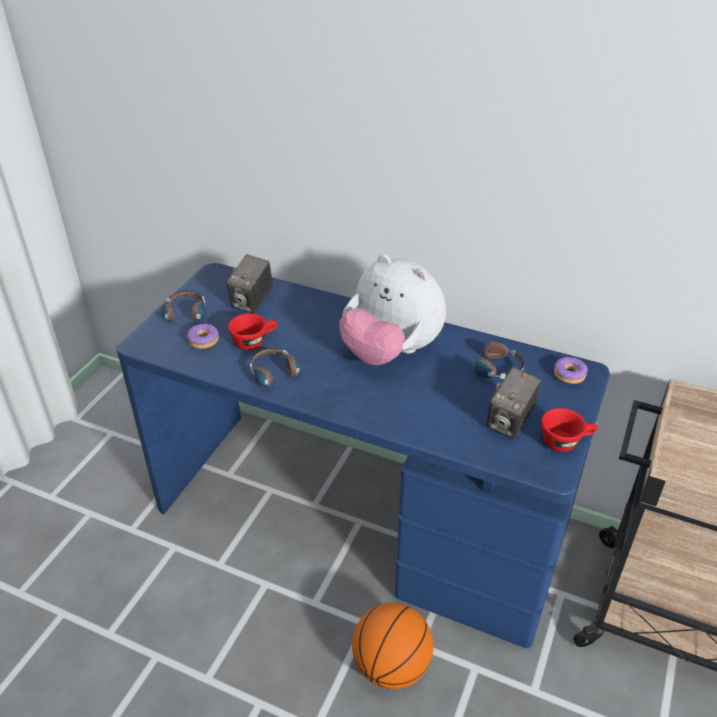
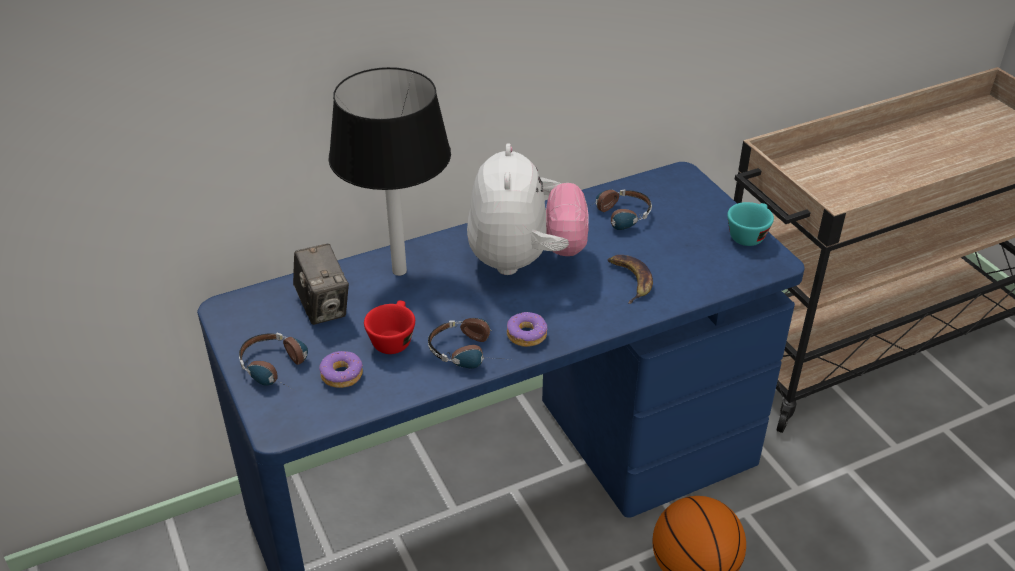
camera: 50 degrees left, 0 degrees up
plush toy [339,254,446,365] -> plush toy turned 75 degrees counterclockwise [467,143,589,275]
camera [487,367,541,439] -> none
red cup [541,408,597,452] -> turquoise cup [727,202,774,246]
donut [554,357,588,384] -> donut moved to [507,312,547,347]
none -> black table lamp [328,67,451,276]
none -> banana [608,255,653,304]

